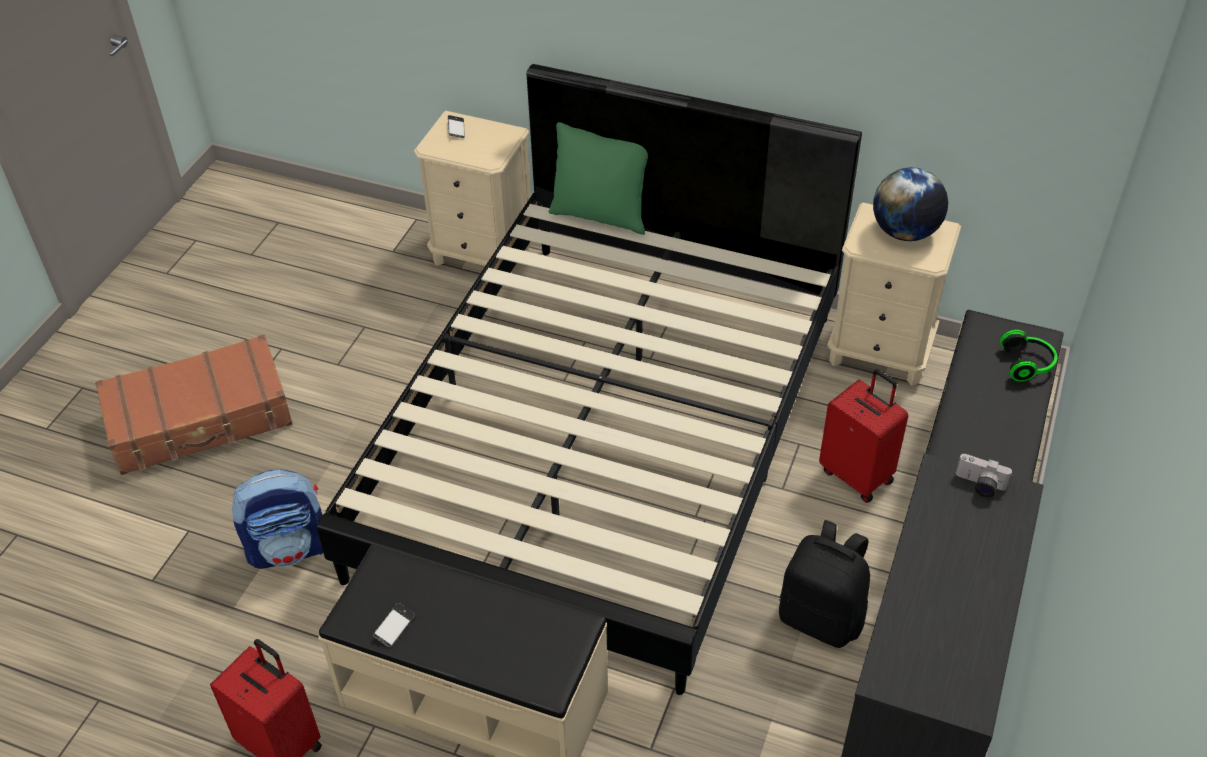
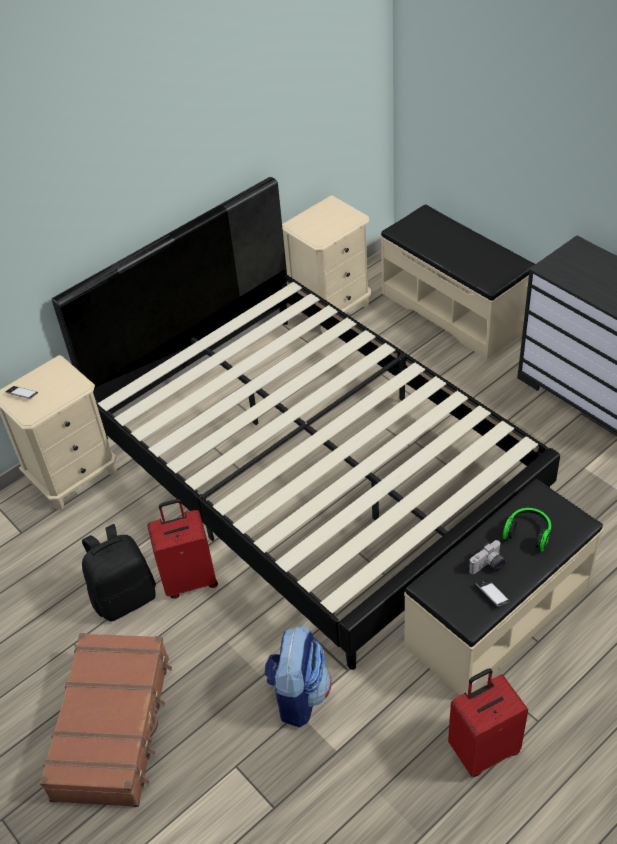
camera: 60 degrees left, 0 degrees up
green pillow [548,122,648,235] -> none
black backpack [779,520,870,648] -> black backpack moved to [82,524,156,622]
red suitcase [819,369,908,503] -> red suitcase moved to [147,499,218,598]
globe [873,167,948,241] -> none
camera [956,454,1012,497] -> camera moved to [468,540,506,574]
headphones [1000,330,1057,382] -> headphones moved to [503,508,551,552]

